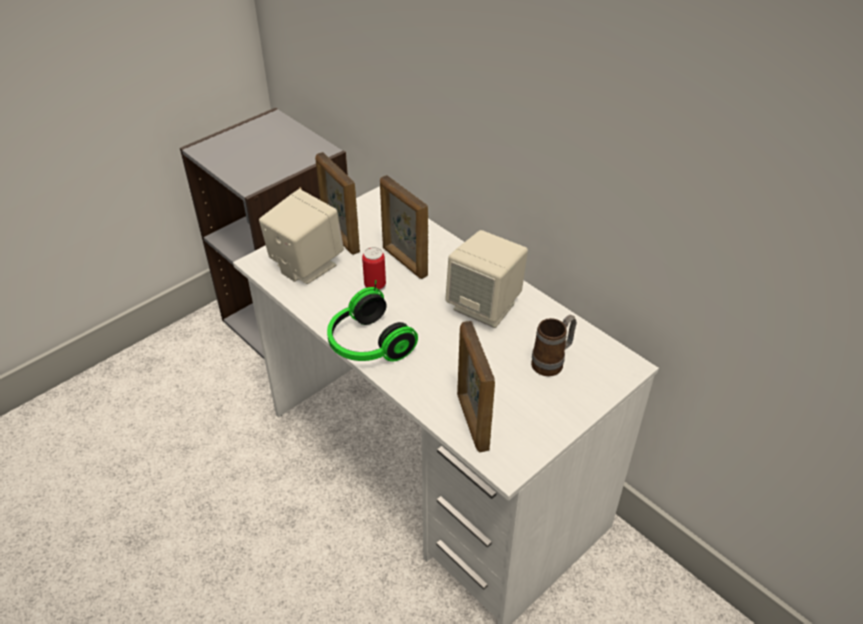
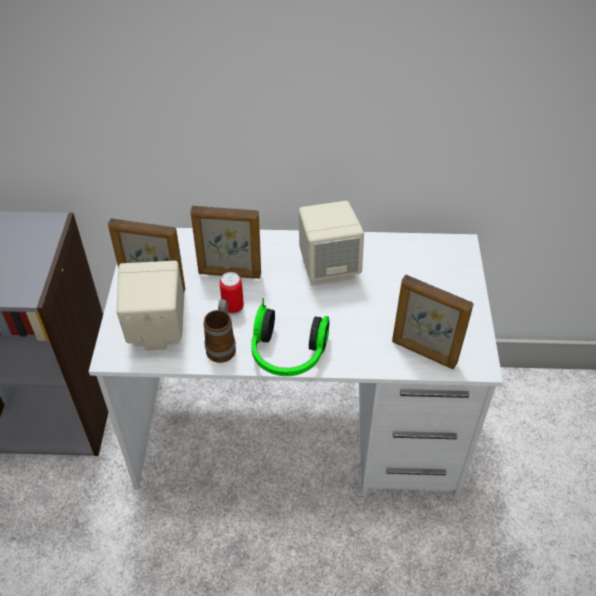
camera: 45 degrees left, 5 degrees up
mug [531,315,577,376] -> mug moved to [204,299,236,363]

